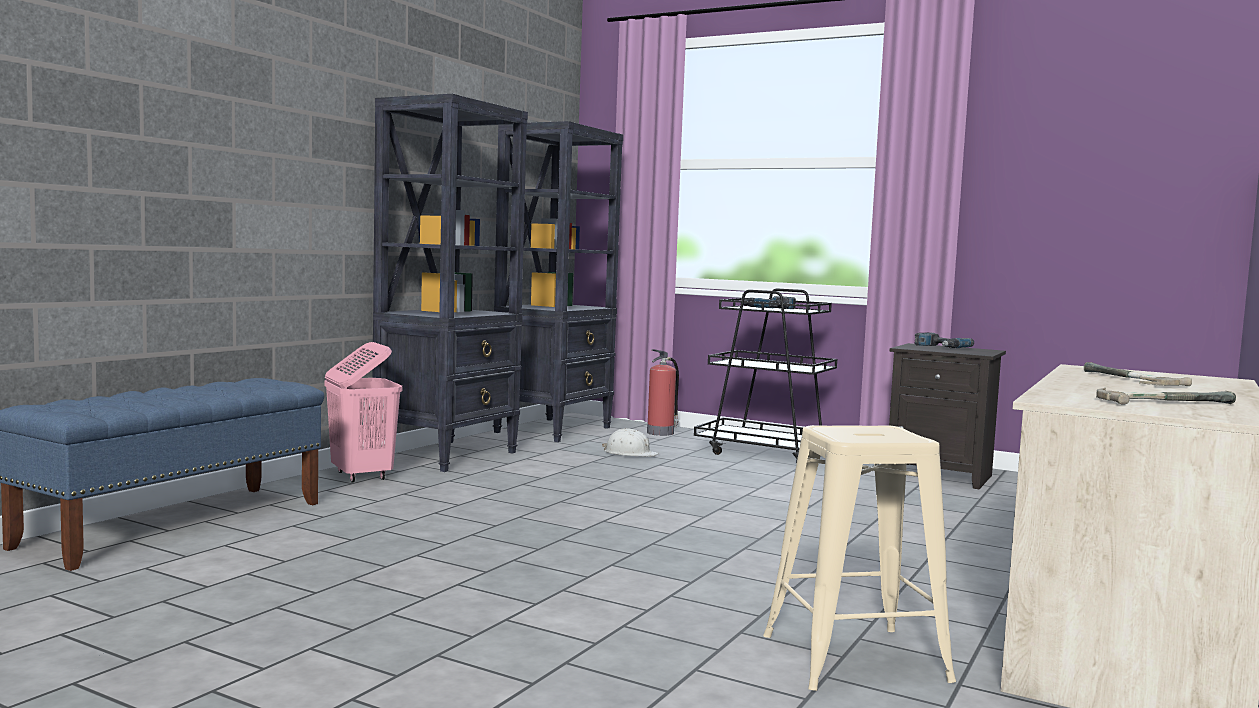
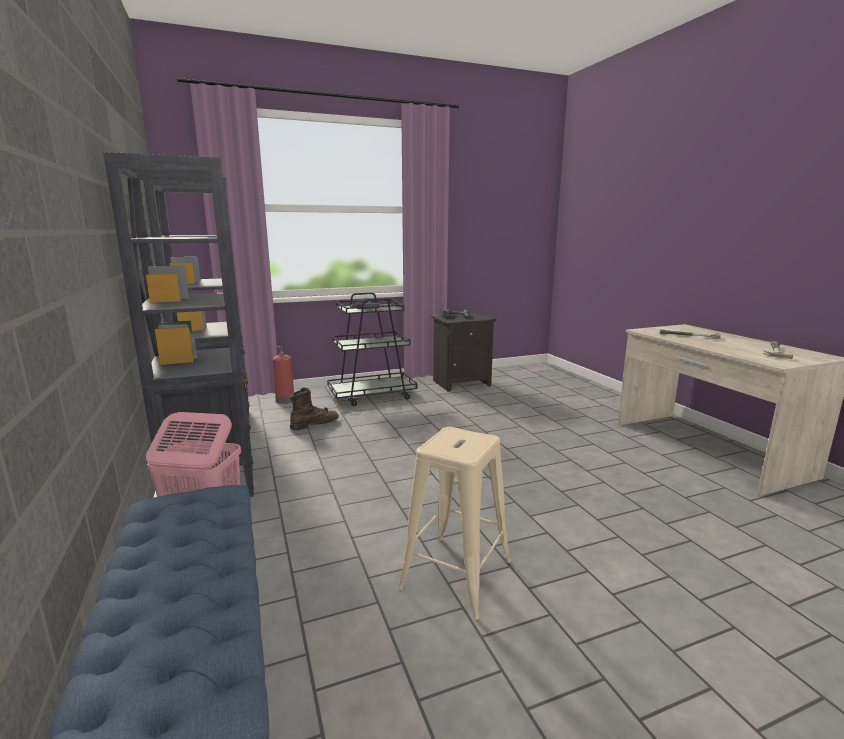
camera: 50 degrees left, 10 degrees up
white hard hat [602,428,659,457] -> brown boot [290,388,339,430]
beige stool [763,425,956,691] -> beige stool moved to [397,427,511,620]

